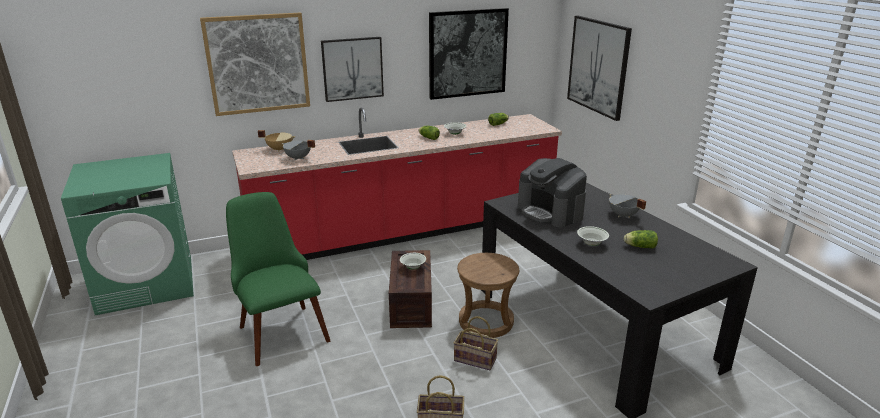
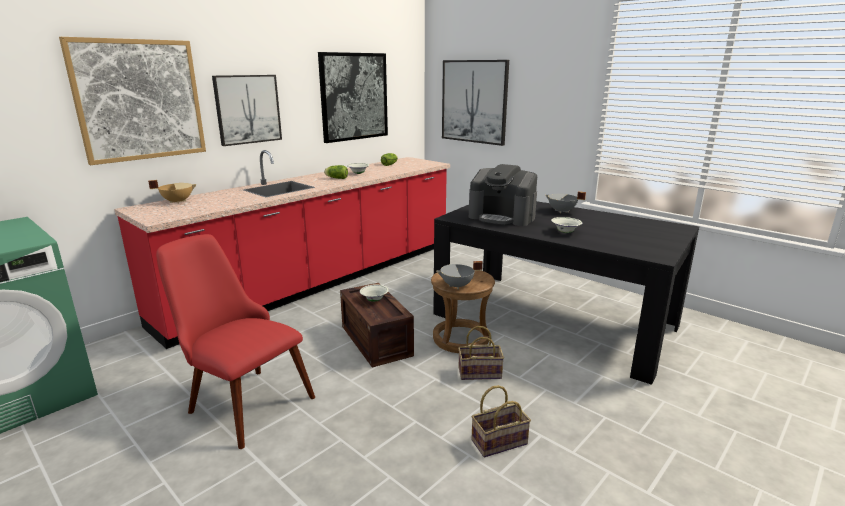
camera: 25 degrees left, 5 degrees down
green chair [226,192,330,366] -> red chair [156,234,315,449]
grey cooking pot [282,140,315,161] -> grey cooking pot moved to [436,261,482,289]
lettuce [624,230,658,249] -> none

